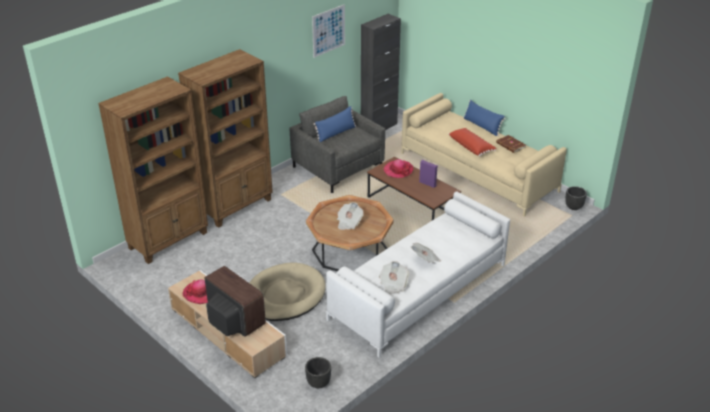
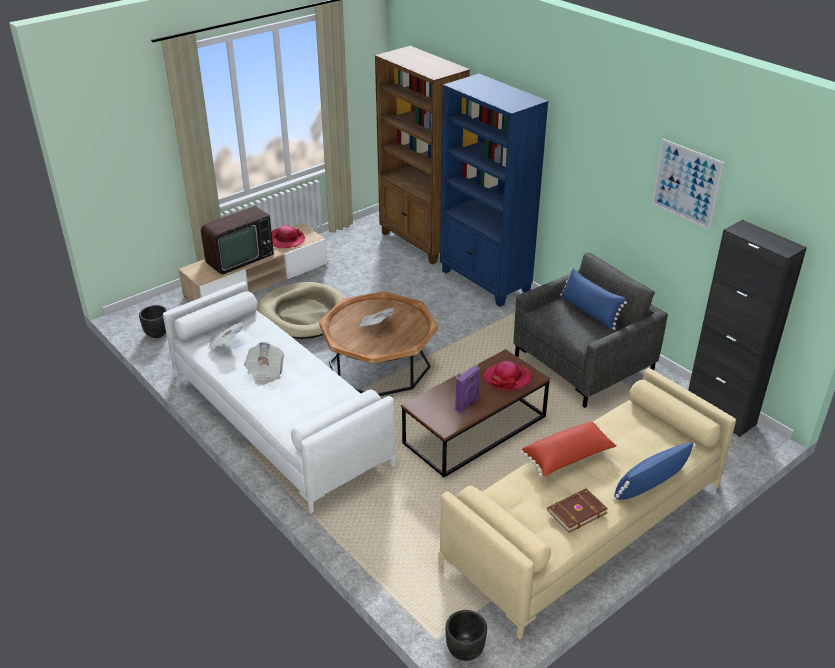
camera: 95 degrees right, 0 degrees up
brown bookcase [178,49,273,228] -> blue bookcase [440,74,549,307]

